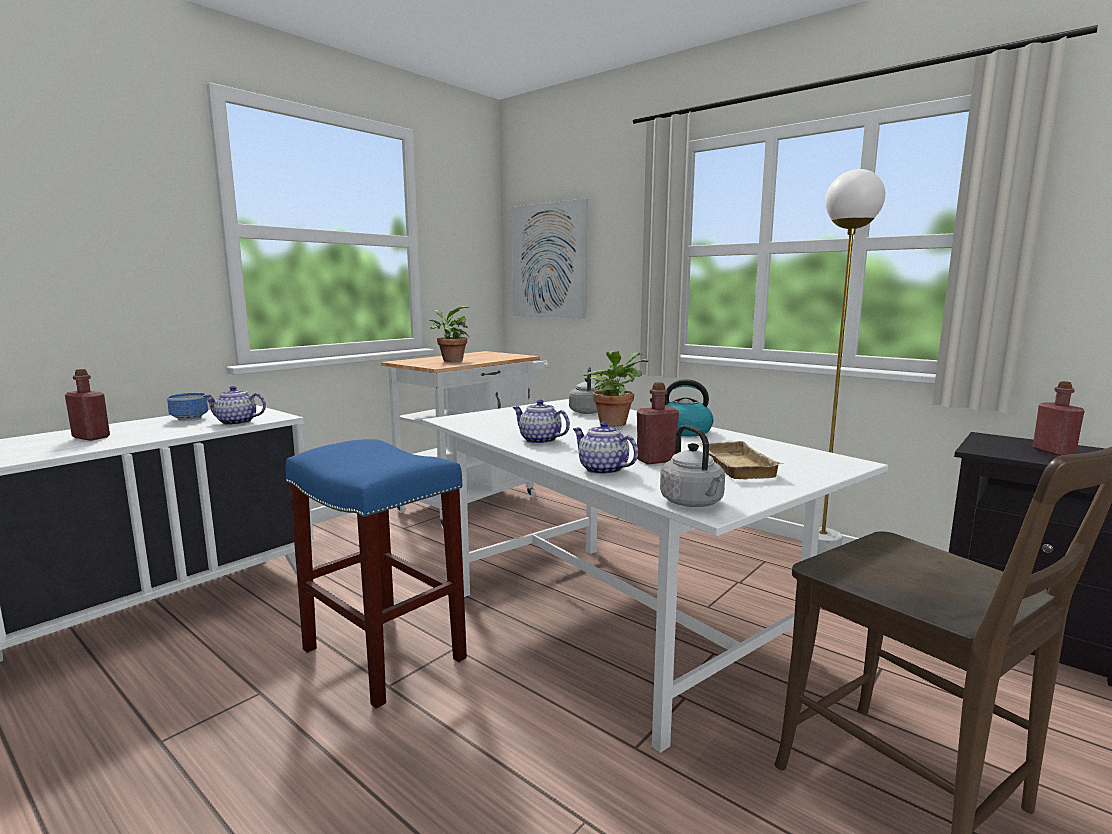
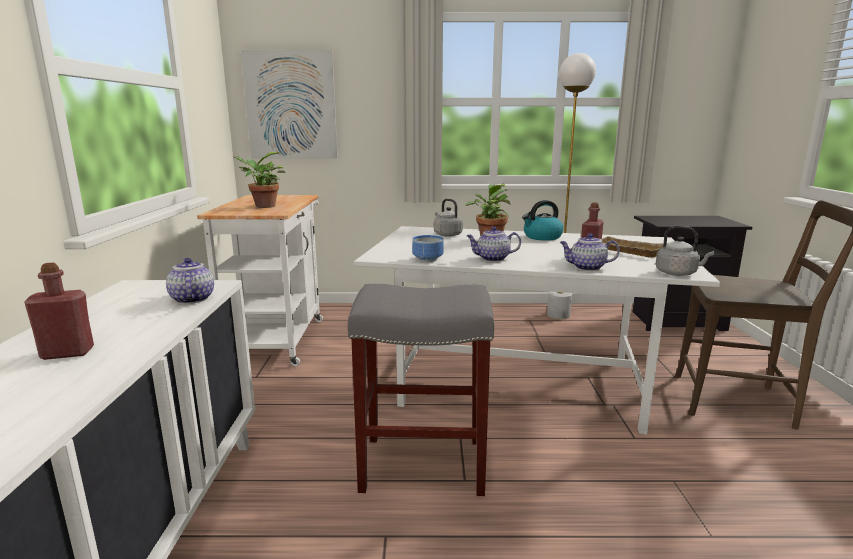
camera: 40 degrees left, 5 degrees up
bowl [167,393,208,421] -> bowl moved to [412,235,444,262]
teapot [204,386,266,425] -> teapot turned 105 degrees clockwise [166,258,214,304]
blue stool [286,439,467,709] -> grey stool [347,284,494,496]
red bottle [1033,381,1085,456] -> none

